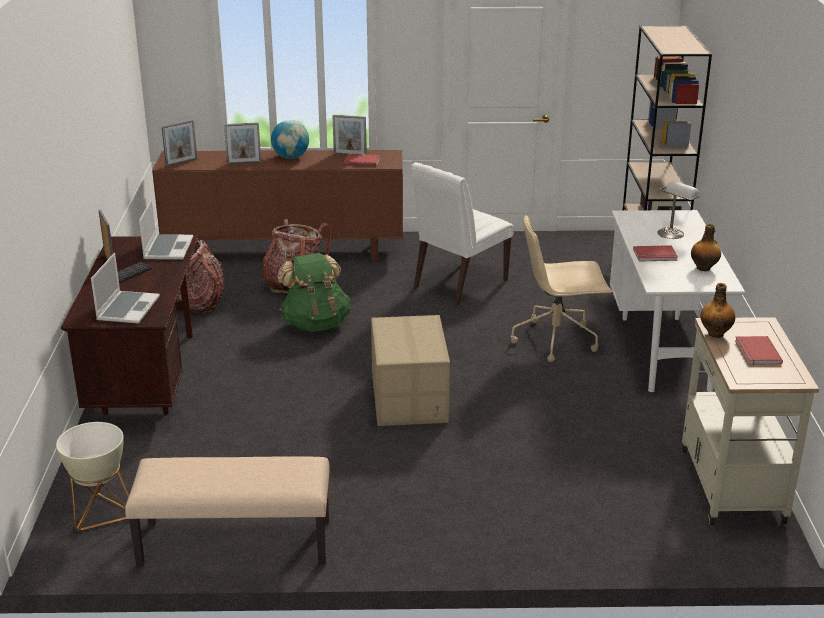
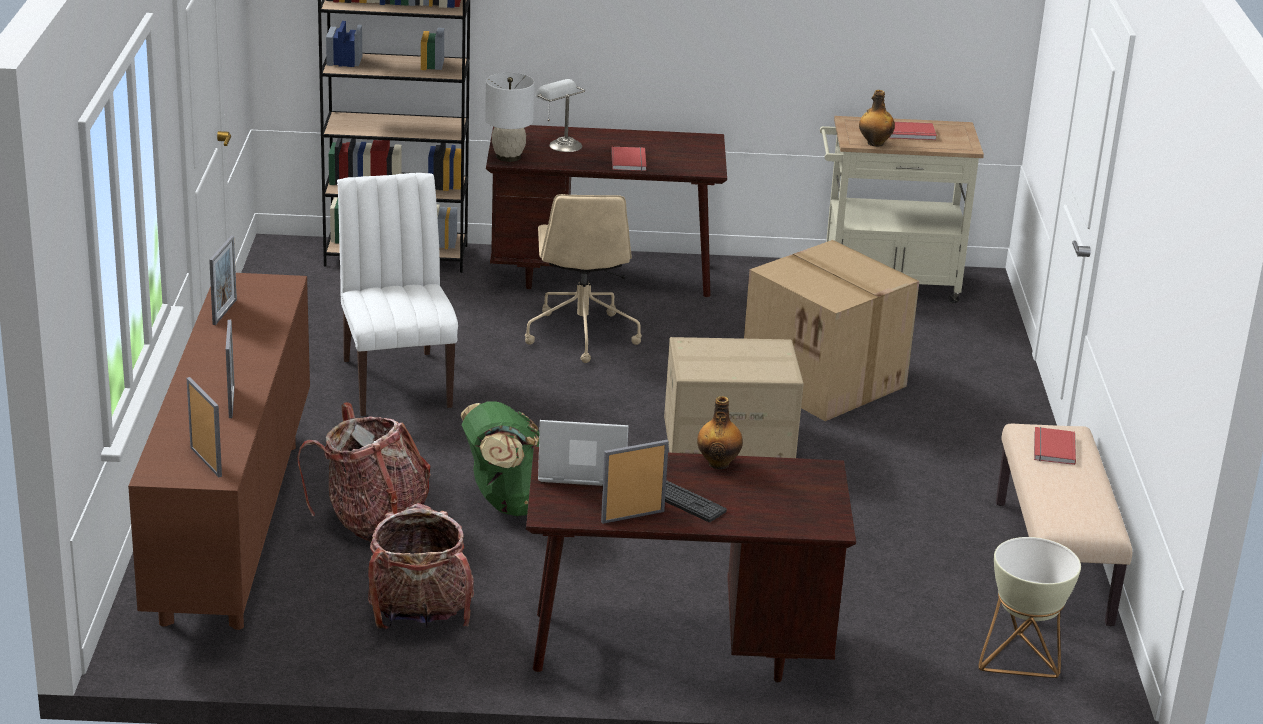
camera: 90 degrees left, 0 degrees up
laptop [91,253,160,324] -> none
globe [271,120,309,159] -> none
red book [344,153,380,166] -> red book moved to [1034,427,1076,465]
white chair [411,162,514,305] -> white chair turned 150 degrees counterclockwise [337,173,458,416]
white desk [610,210,745,392] -> brown desk [486,125,727,297]
bottle [691,224,721,271] -> bottle moved to [697,396,743,469]
none -> white table lamp [485,73,534,162]
none -> cardboard box [744,240,919,421]

